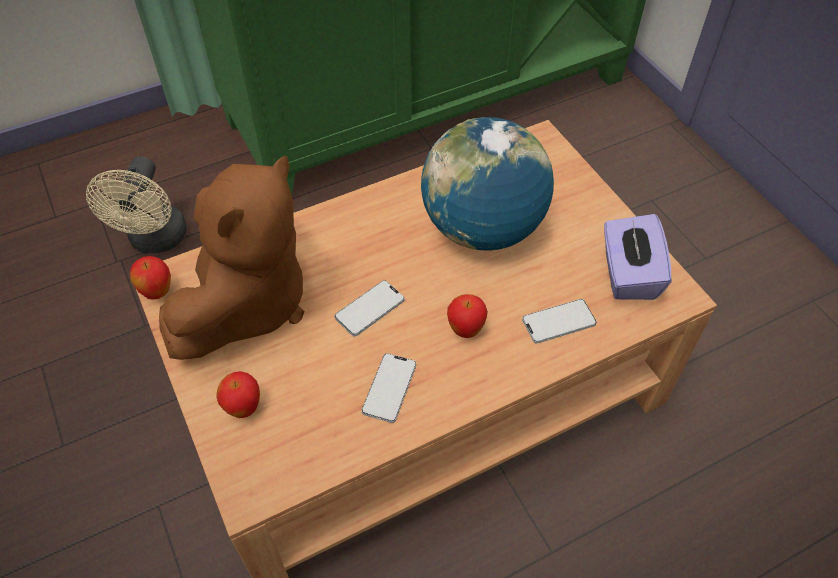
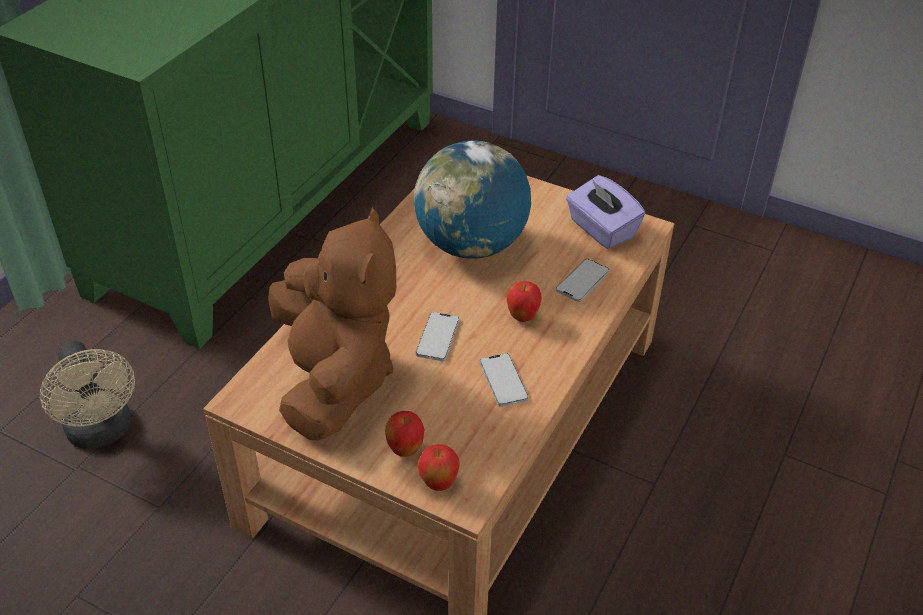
camera: 35 degrees left, 10 degrees down
apple [130,256,171,300] -> apple moved to [418,444,460,491]

